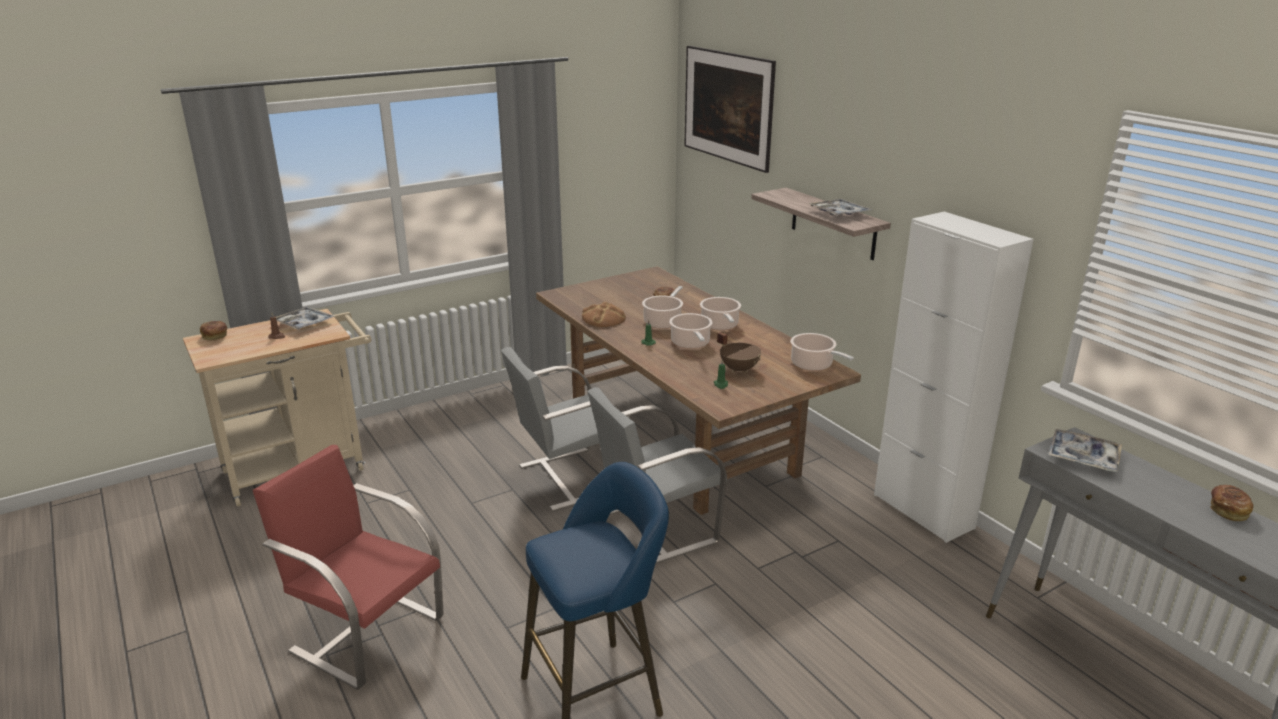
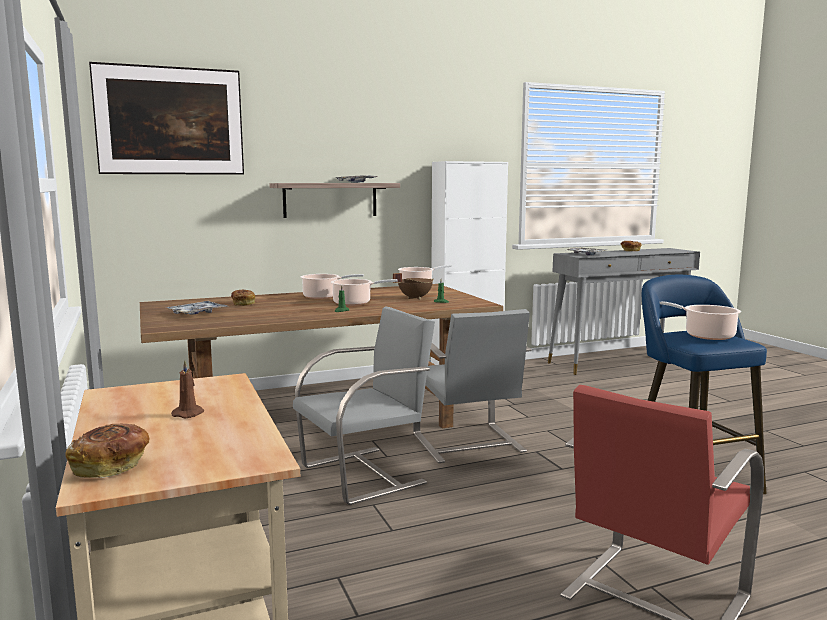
camera: 80 degrees left, 15 degrees down
tray [276,307,335,330] -> tray moved to [166,301,228,314]
grey chair [501,347,615,511] -> grey chair turned 105 degrees counterclockwise [293,306,435,505]
bread [582,302,626,327] -> none
cooking pot [642,286,683,329] -> cooking pot moved to [659,301,741,340]

